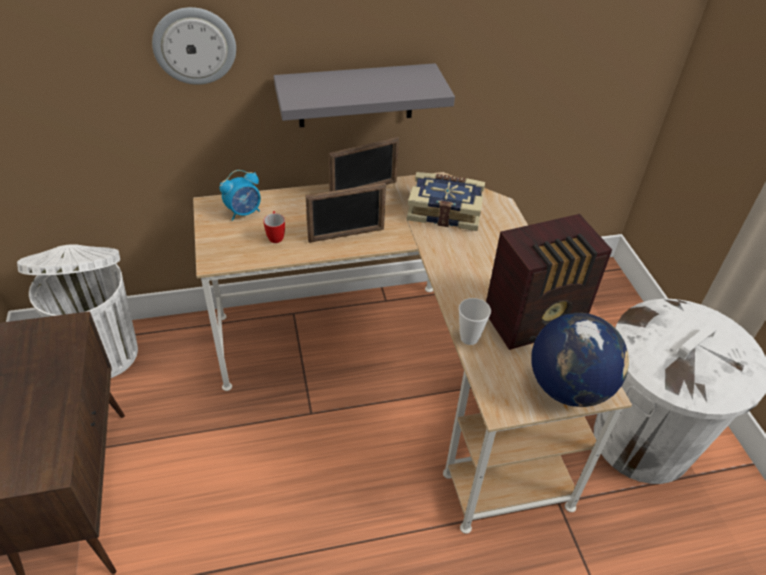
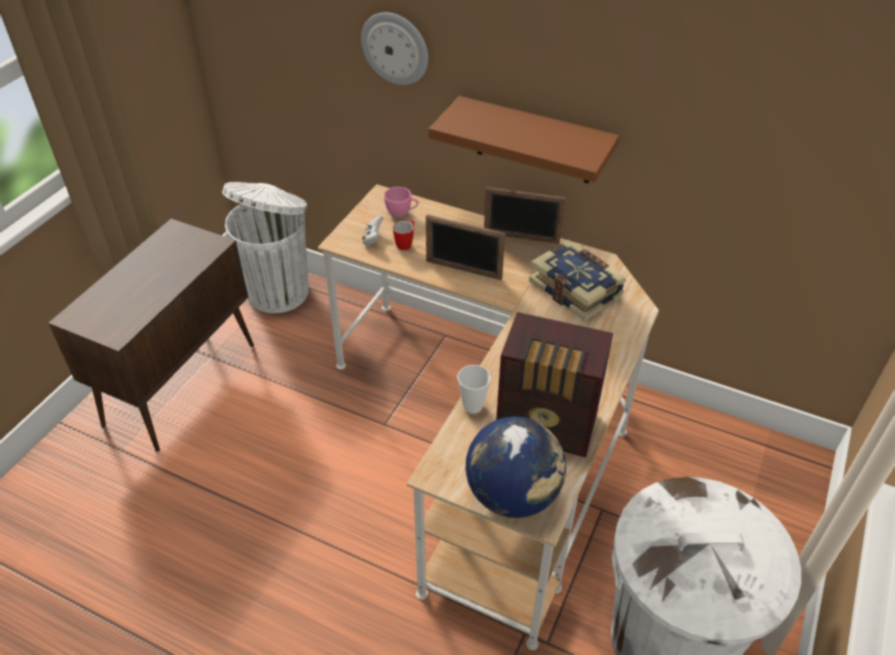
camera: 40 degrees right, 0 degrees up
alarm clock [219,170,261,221] -> pink cup [384,187,418,218]
grey shelf [274,63,455,127] -> brown shelf [429,96,620,184]
none -> white game controller [362,216,383,246]

